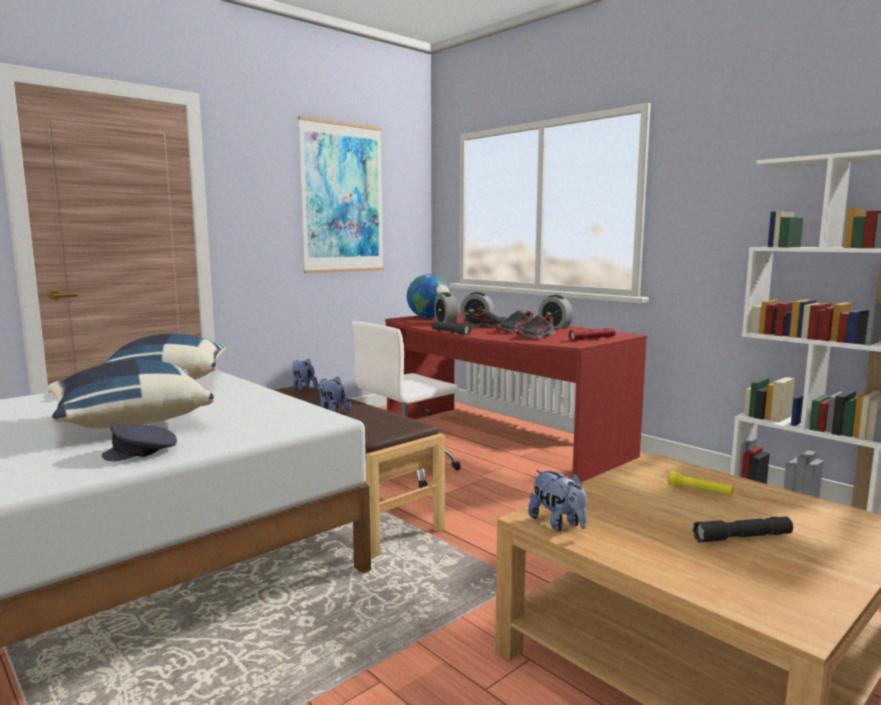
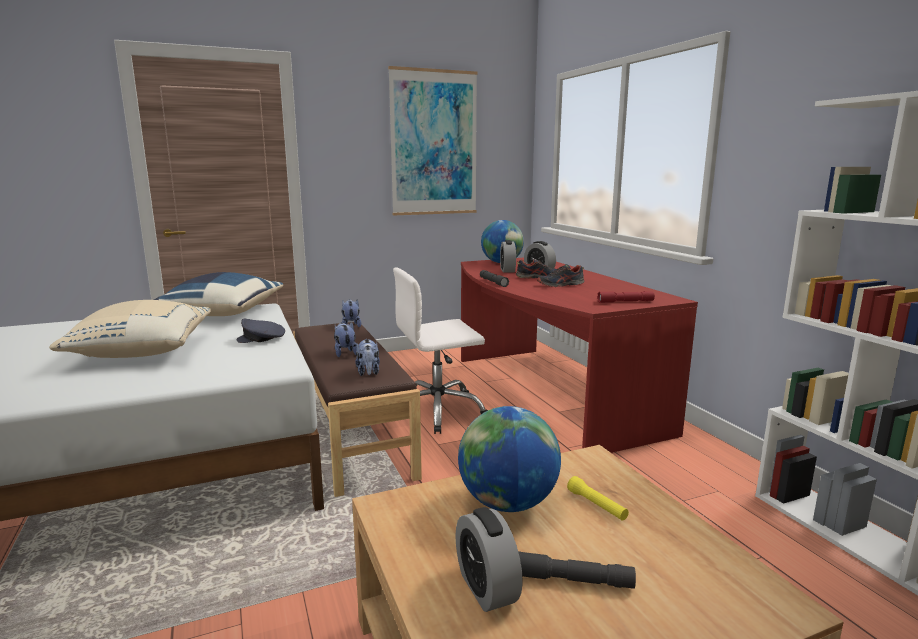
camera: 20 degrees right, 5 degrees up
blue pillow [48,360,214,429] -> beige pillow [49,300,211,358]
grey cap [102,424,177,461] -> grey cap moved to [237,318,285,343]
shoe [516,315,555,339] -> none
plush toy [528,470,587,531] -> plush toy moved to [355,339,380,376]
alarm clock [538,295,573,329] -> alarm clock moved to [455,507,523,612]
none -> globe [458,406,561,512]

